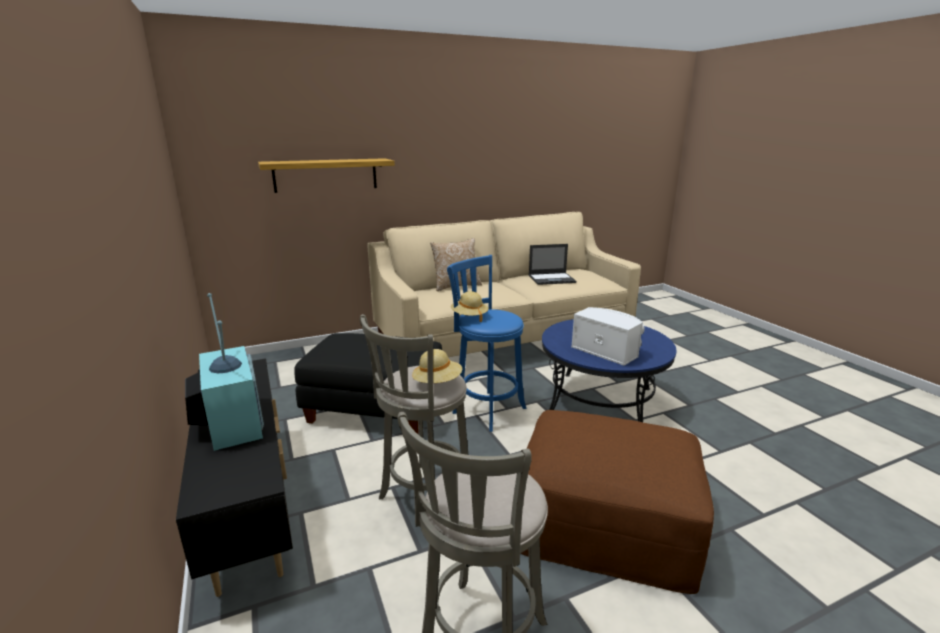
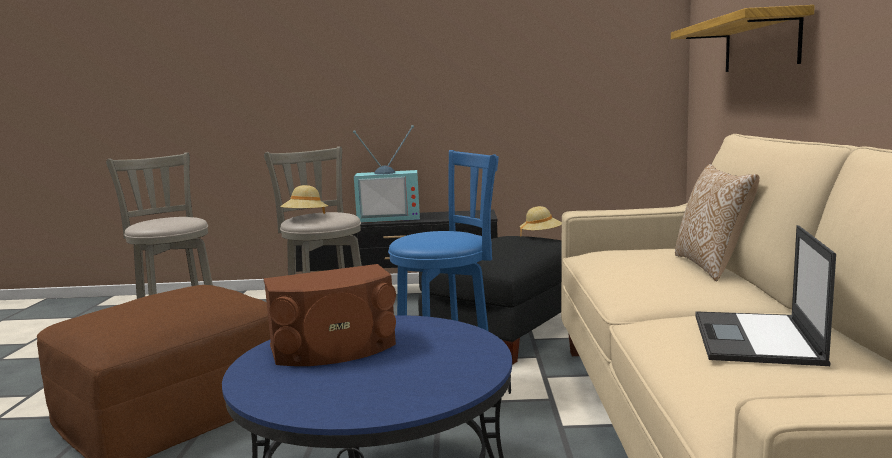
camera: 115 degrees right, 10 degrees down
beige hat [451,291,488,322] -> beige hat moved to [520,206,562,237]
white speaker [571,307,645,366] -> brown speaker [264,264,396,366]

